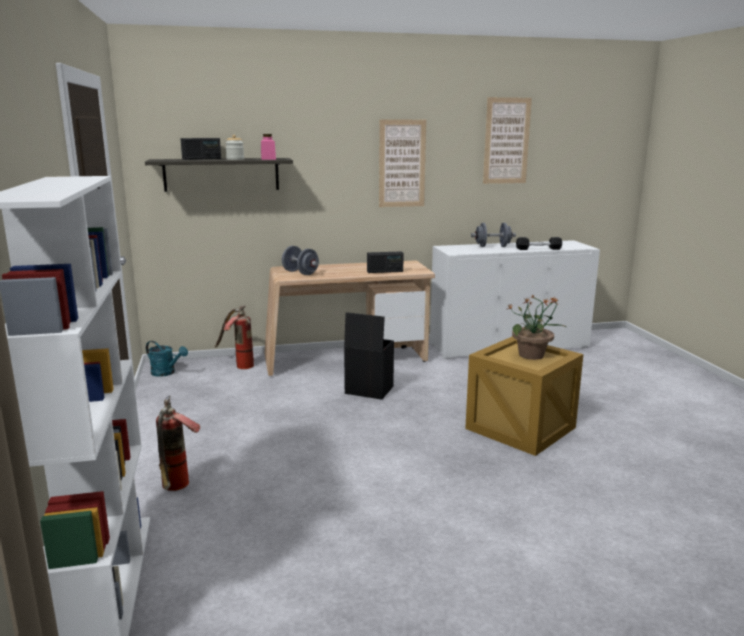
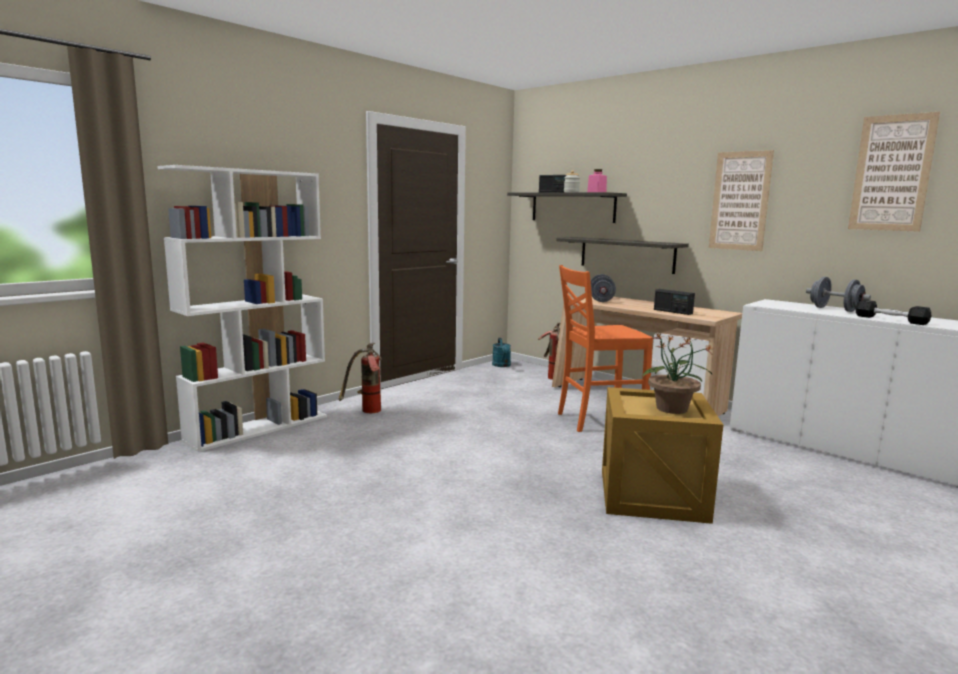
camera: 55 degrees right, 5 degrees down
black storage box [344,312,394,400] -> orange chair [558,265,653,432]
none -> shelf [556,237,689,274]

